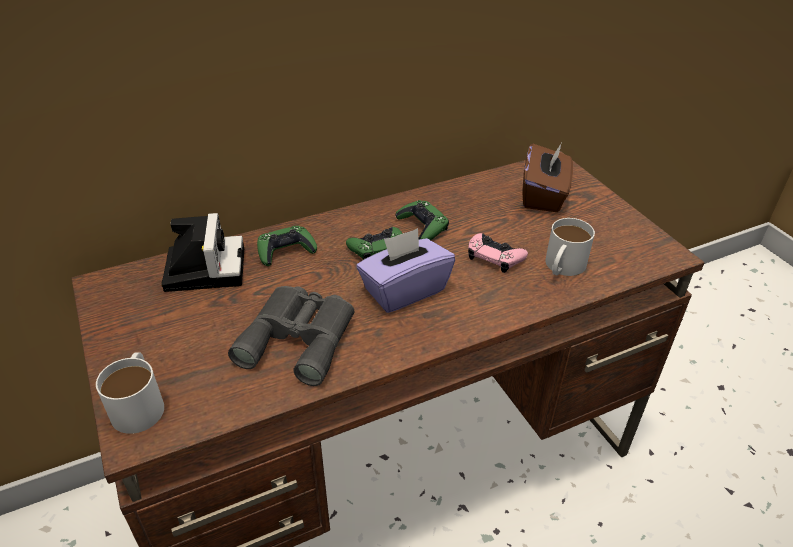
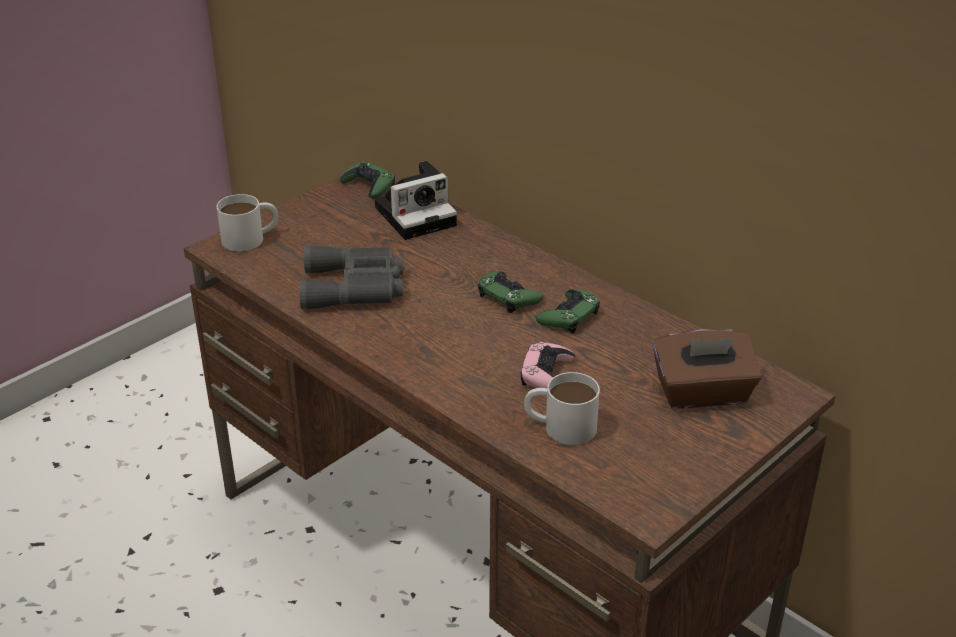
camera: 70 degrees right, 5 degrees down
green game controller [257,226,317,266] -> green game controller moved to [339,162,395,199]
purple tissue box [357,228,455,313] -> none

